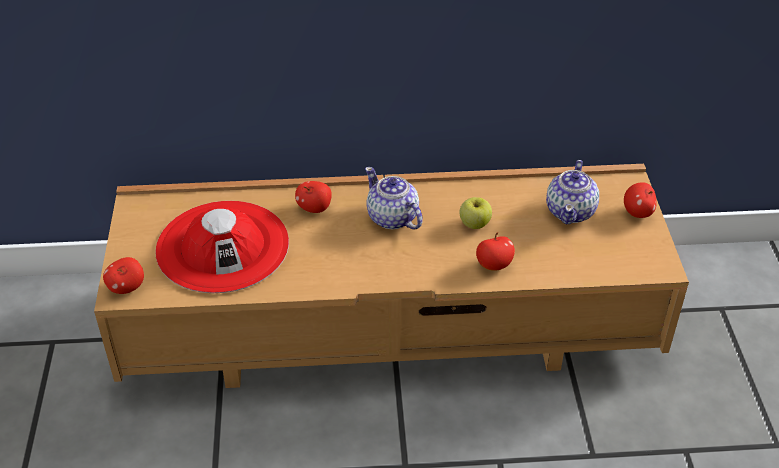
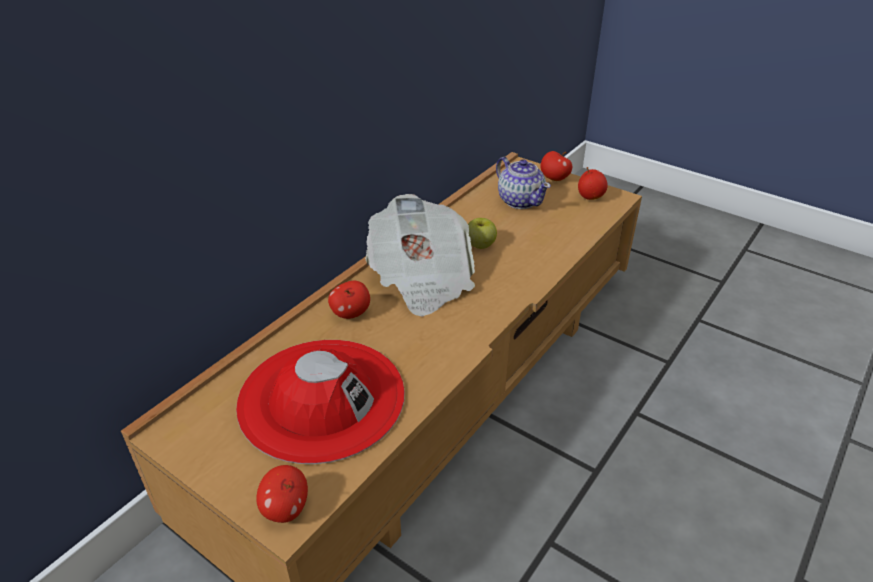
camera: 50 degrees left, 5 degrees down
teapot [365,167,423,229] -> newspaper [365,194,475,317]
apple [476,232,515,271] -> apple moved to [578,167,608,200]

